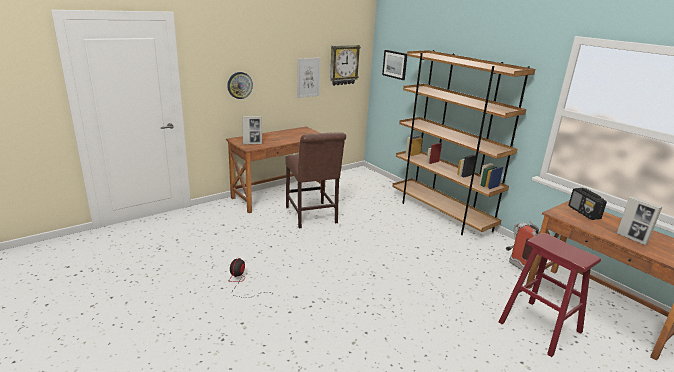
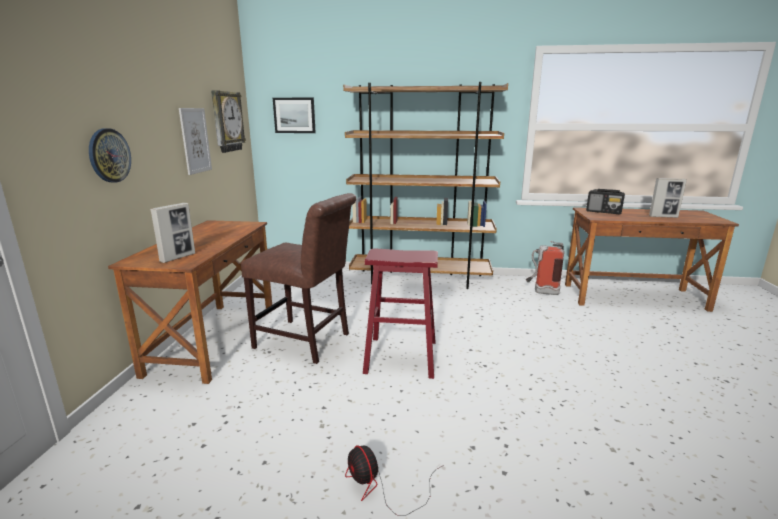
camera: 45 degrees left, 5 degrees down
red stool [499,233,601,357] -> red stool moved to [363,249,438,379]

